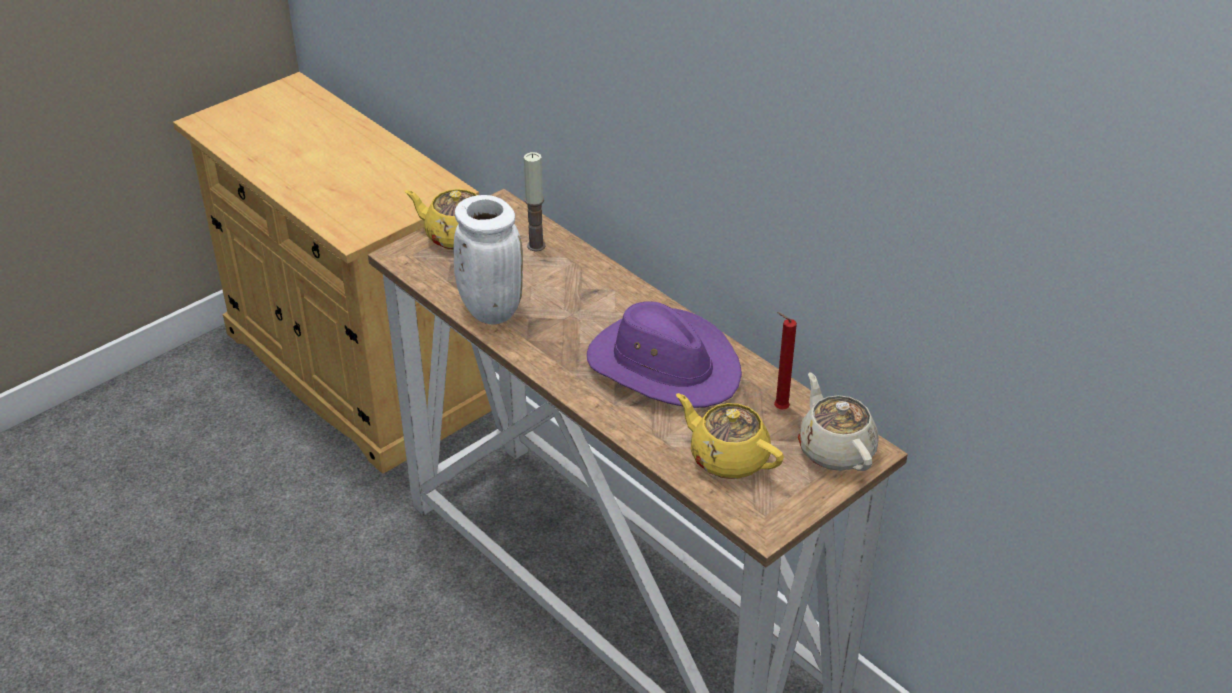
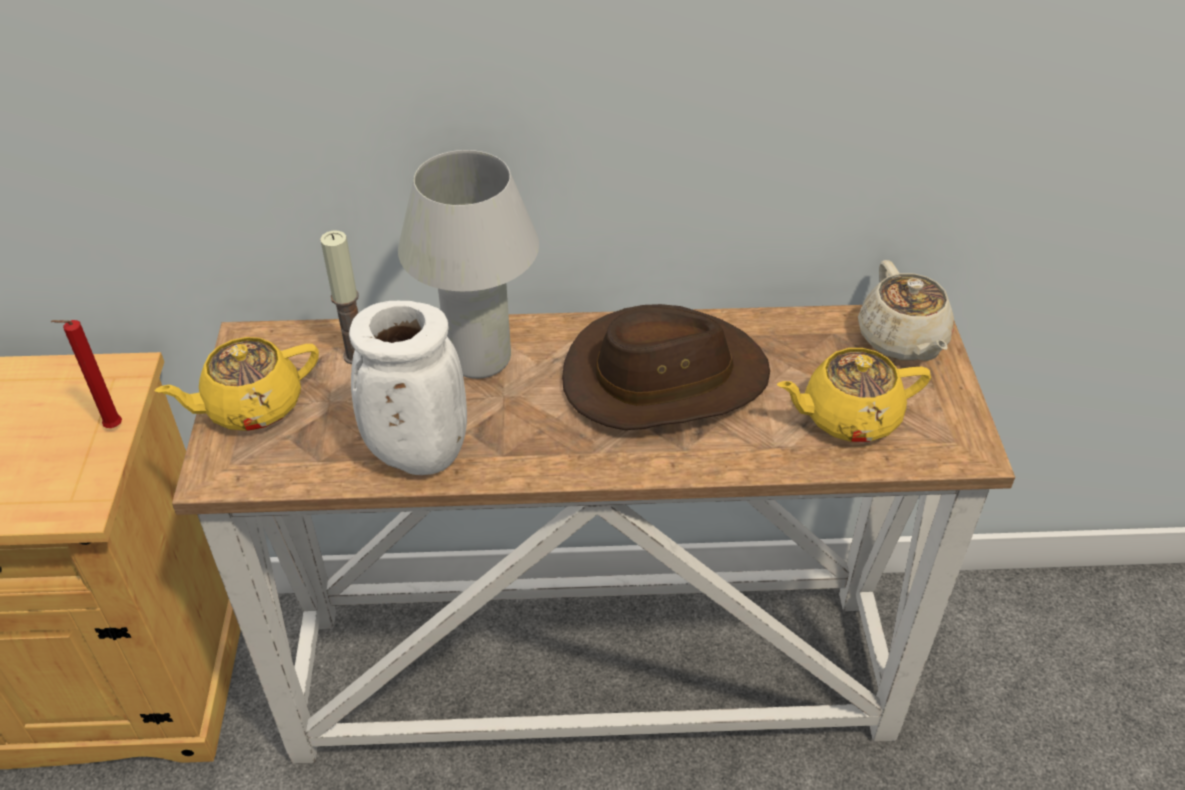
camera: 50 degrees left, 5 degrees up
purple hat [587,301,742,408] -> brown hat [562,304,770,430]
red candle [774,312,797,409] -> red candle moved to [50,320,122,428]
beige teapot [798,372,879,471] -> beige teapot turned 120 degrees counterclockwise [858,260,954,361]
none -> white table lamp [398,150,539,379]

